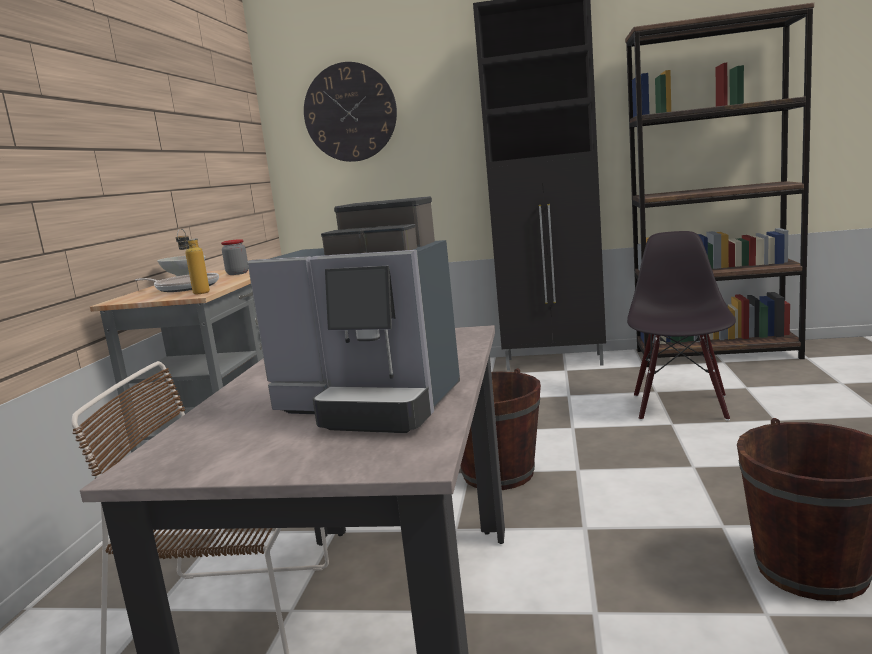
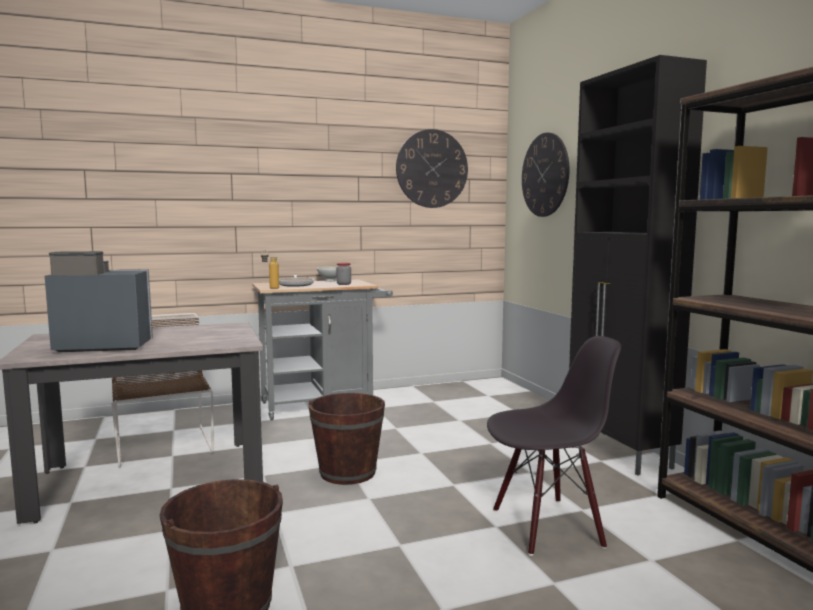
camera: 60 degrees right, 5 degrees down
coffee machine [247,196,460,433] -> coffee machine turned 90 degrees clockwise [45,251,153,352]
none -> wall clock [396,129,468,208]

